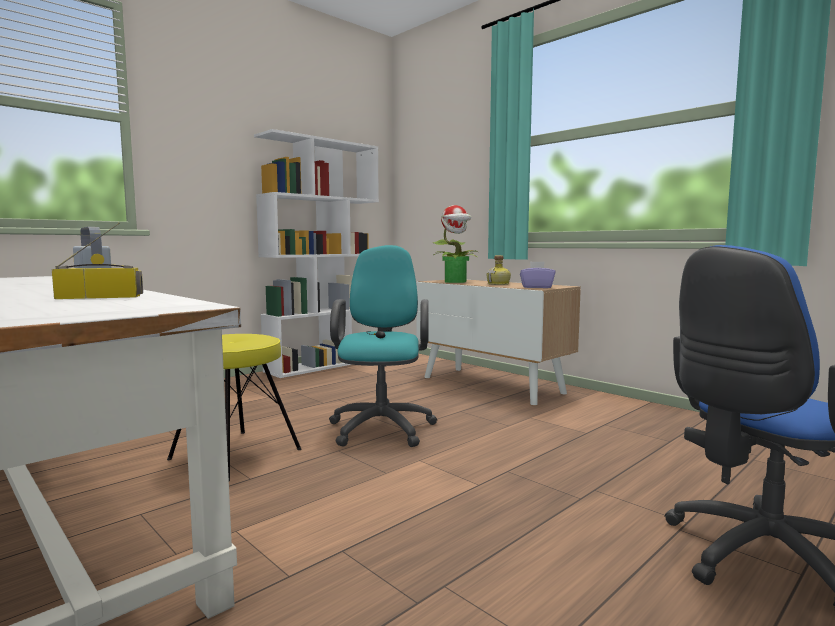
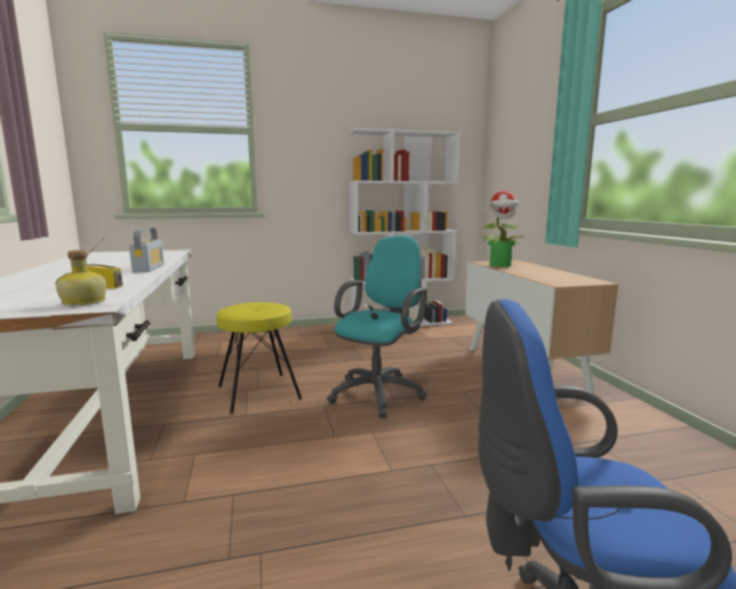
camera: 30 degrees right, 5 degrees up
bottle [487,255,511,285] -> bottle moved to [55,250,107,306]
purple tissue box [520,261,555,288] -> none

